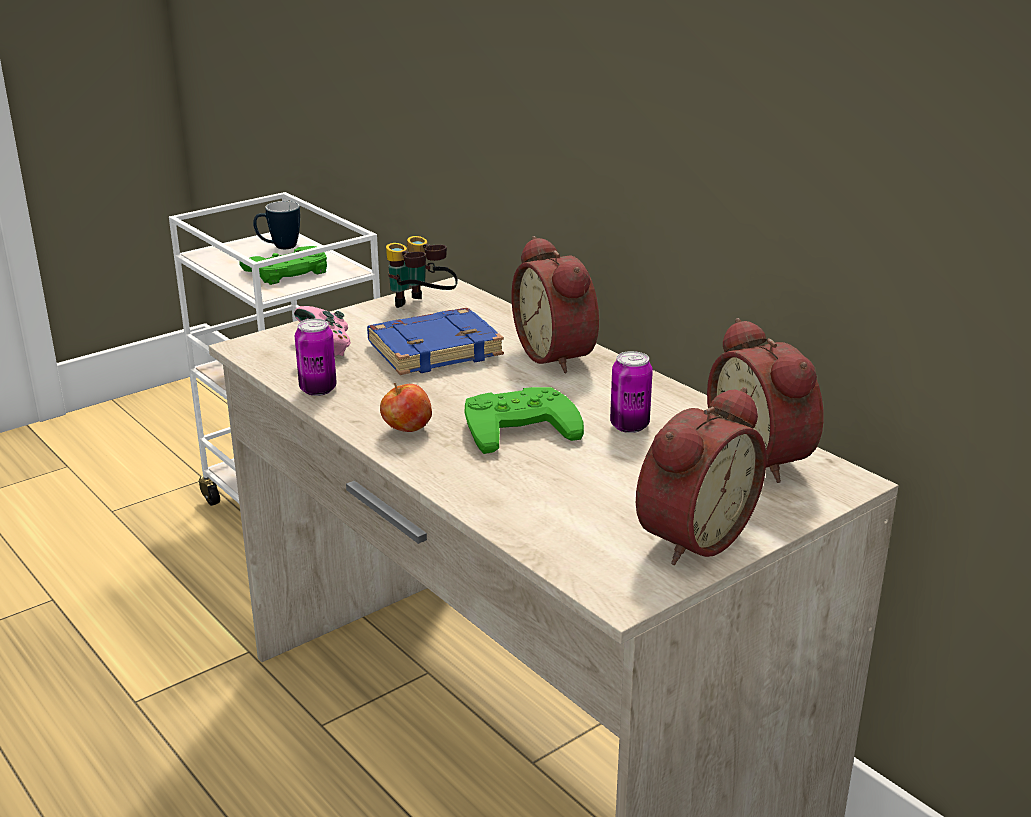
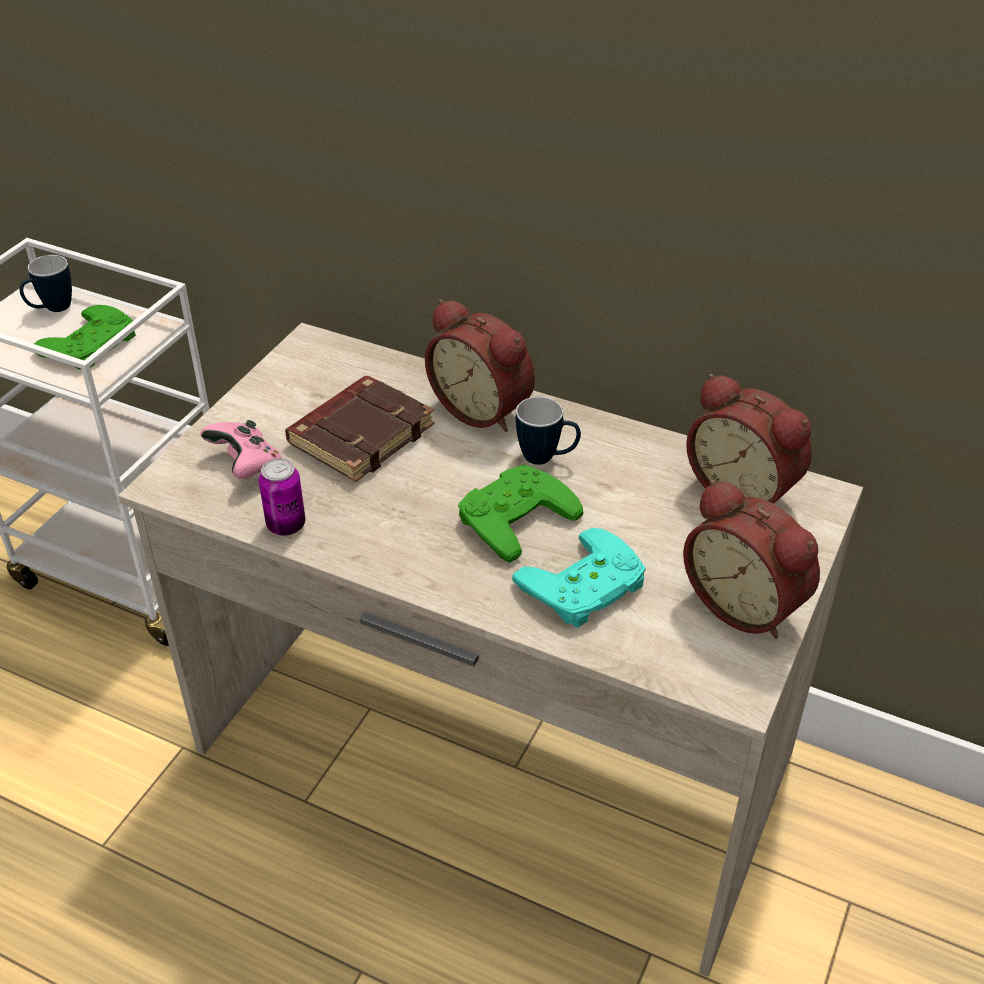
camera: 25 degrees left, 15 degrees up
blue book [367,308,504,375] -> brown book [285,376,434,482]
apple [380,383,432,432] -> none
binoculars [386,236,458,308] -> none
can [610,351,653,433] -> none
alarm clock [636,387,766,565] -> alarm clock turned 120 degrees clockwise [683,480,820,639]
none -> turquoise game controller [512,528,646,628]
none -> mug [516,397,581,465]

